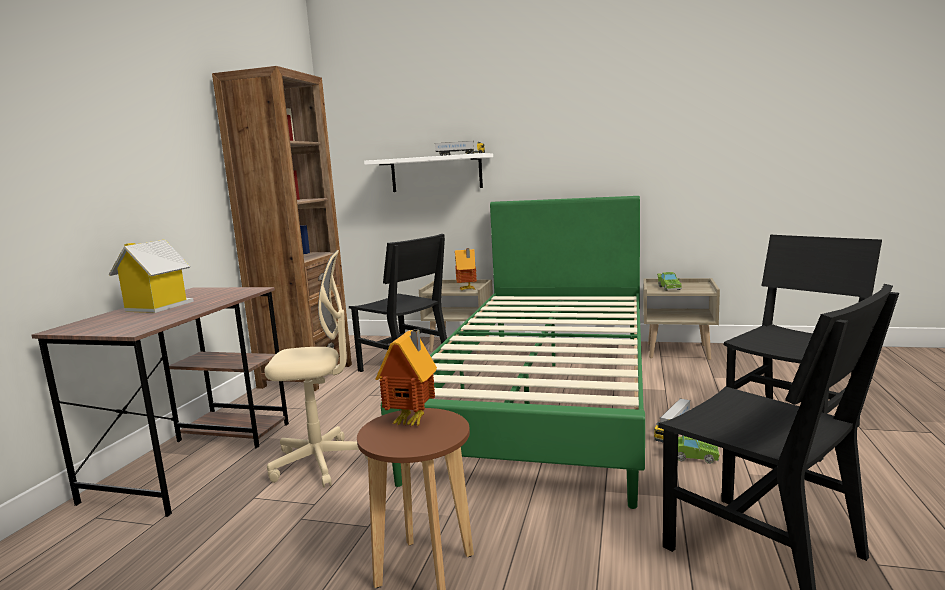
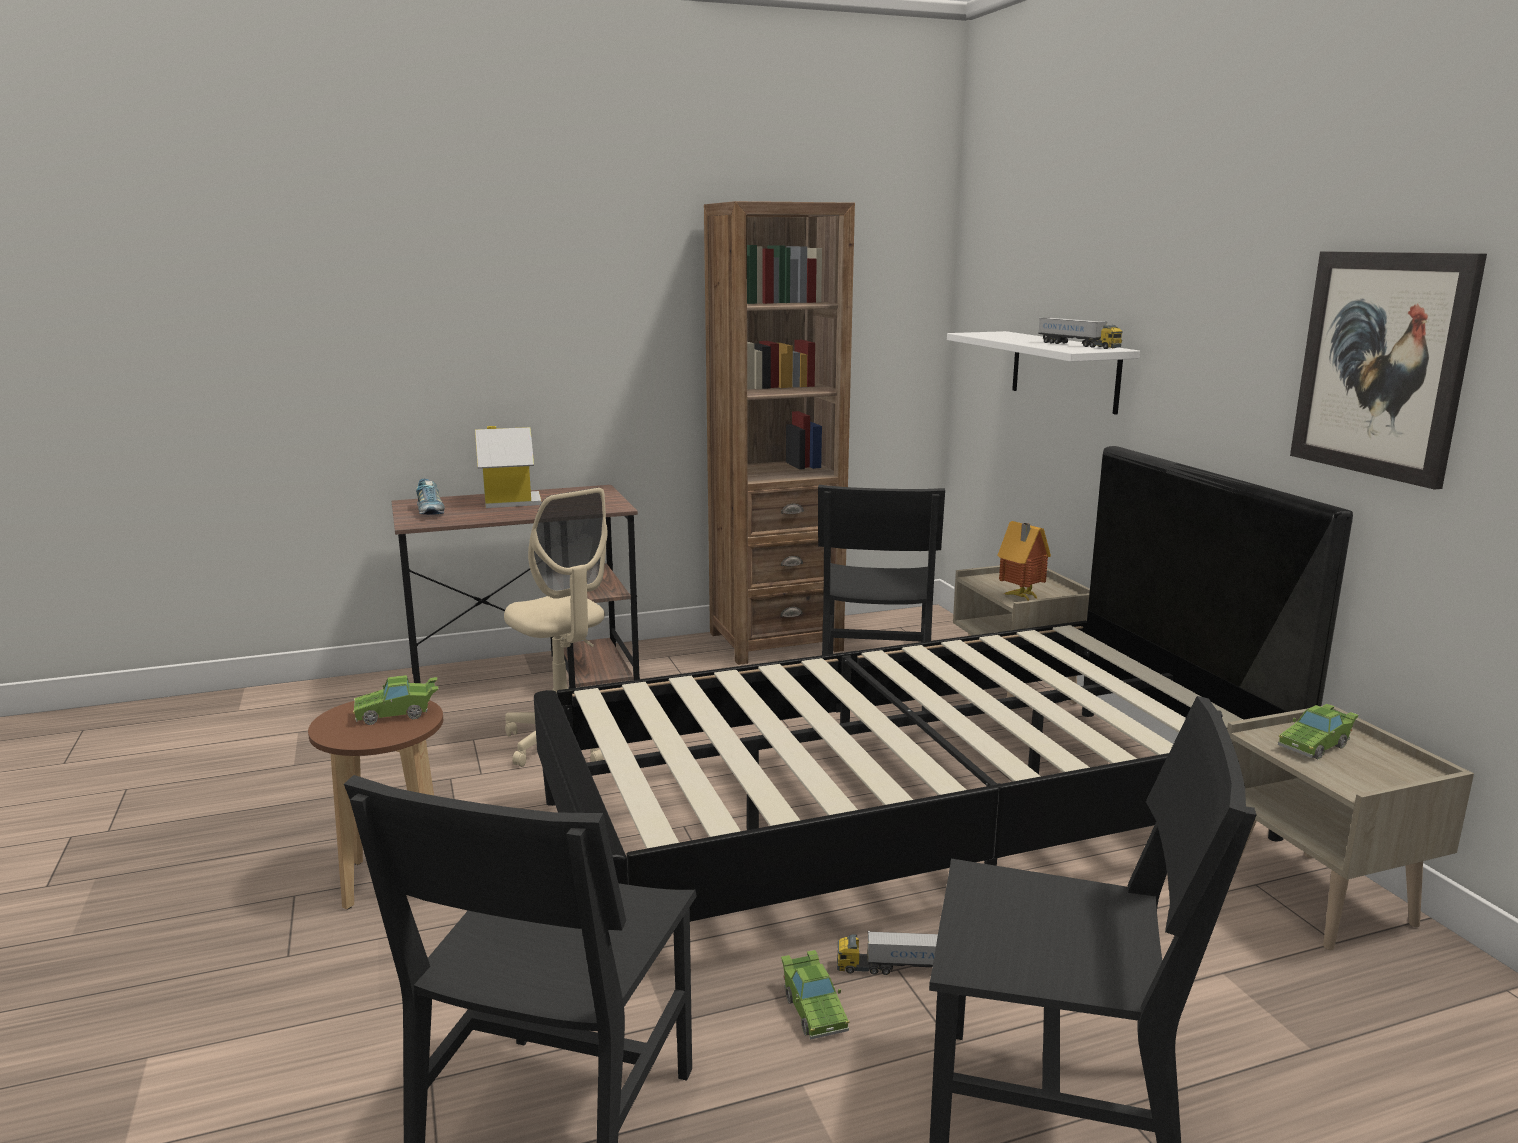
camera: 55 degrees right, 5 degrees up
toy house [375,330,437,426] -> green toy car [353,675,438,725]
green bed [381,196,645,509] -> black bed [534,446,1353,922]
none -> shoe [416,479,445,515]
none -> picture [1290,252,1487,490]

